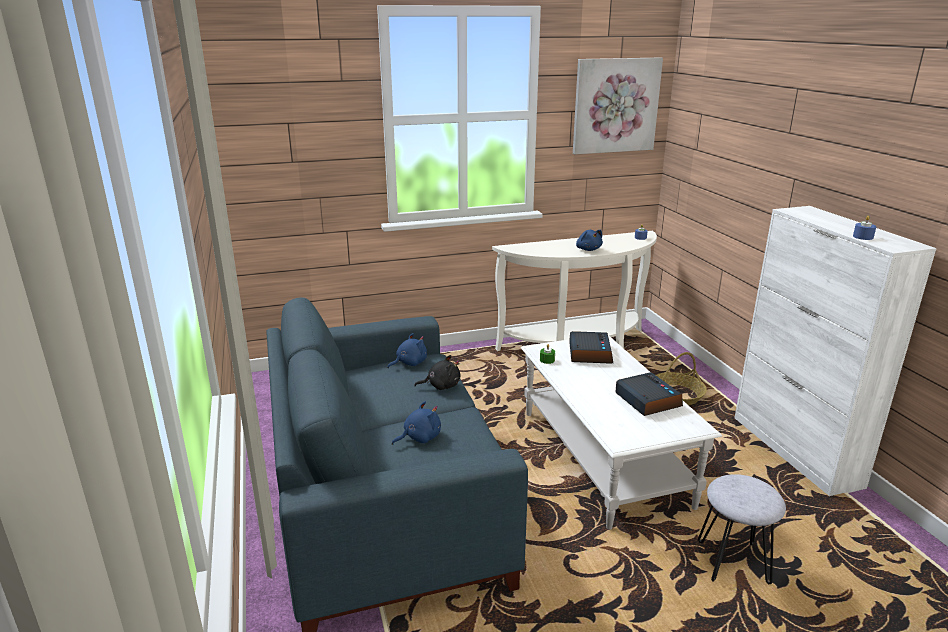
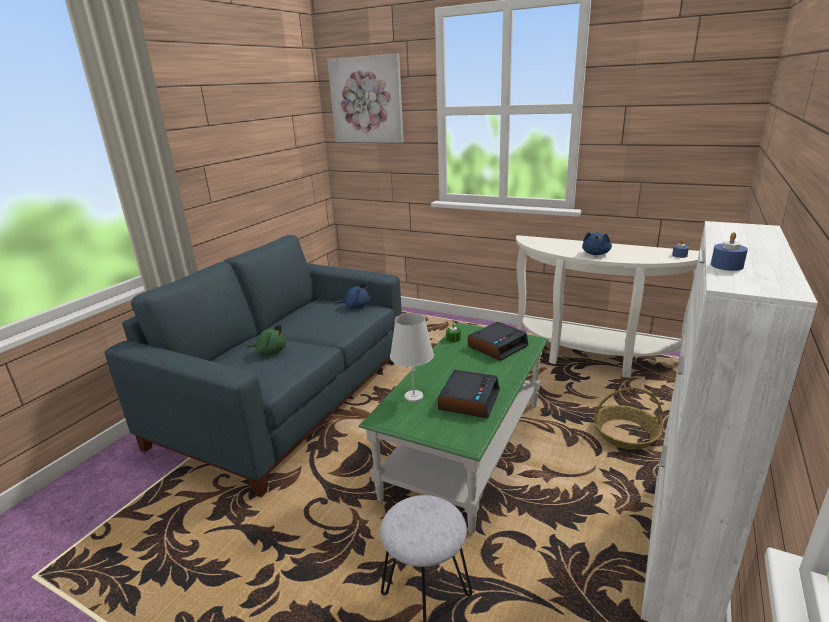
camera: 45 degrees right, 0 degrees up
blue plush toy [392,401,441,445] -> green plush toy [247,325,287,355]
black plush toy [414,355,460,390] -> none
white coffee table [521,335,722,530] -> green coffee table [359,323,548,534]
picture [573,58,663,154] -> picture moved to [327,54,404,143]
none -> white table lamp [390,313,434,402]

